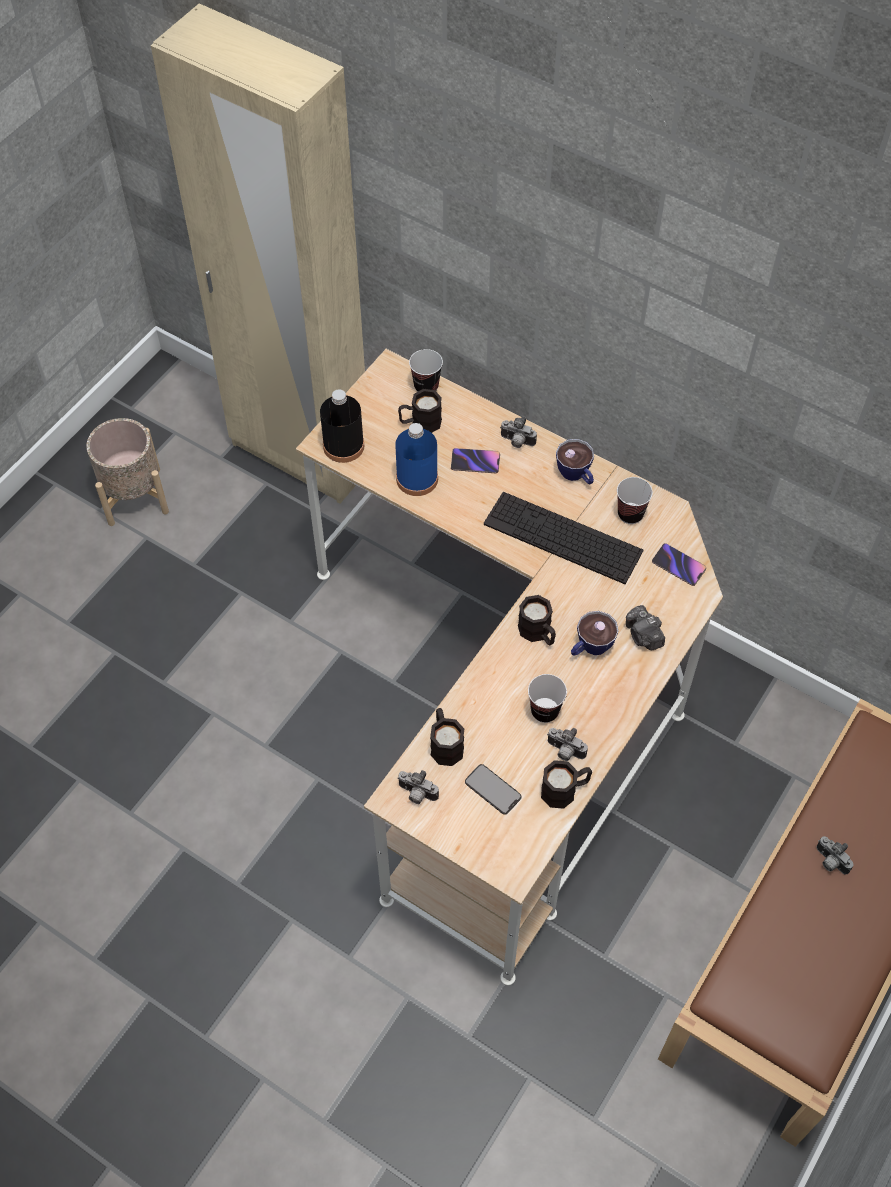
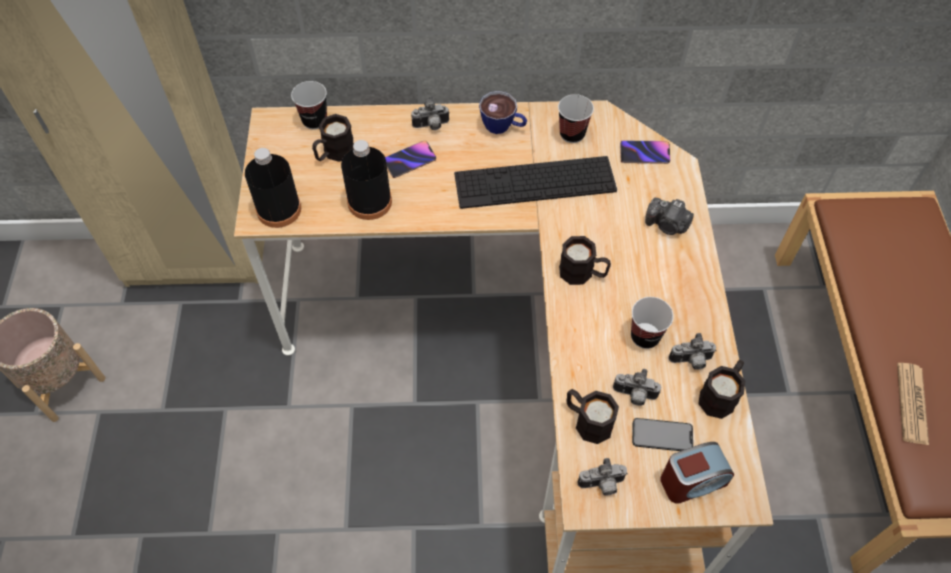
camera: 35 degrees left, 0 degrees up
blue bottle [395,423,438,496] -> black bottle [341,140,392,220]
cup [571,611,619,656] -> none
camera [816,836,854,874] -> camera moved to [613,369,661,406]
none -> alarm clock [660,442,734,504]
none -> newspaper [897,363,929,445]

